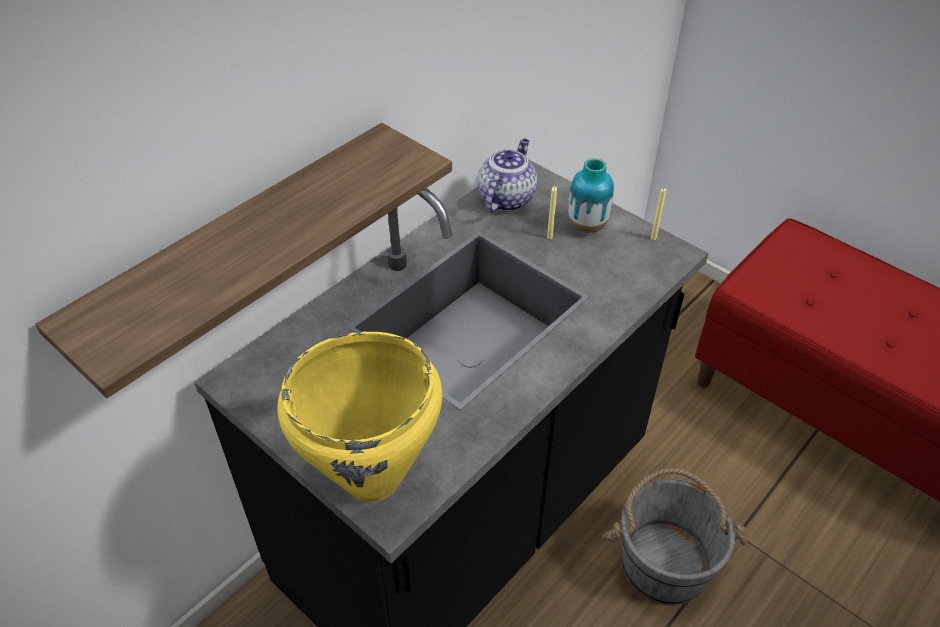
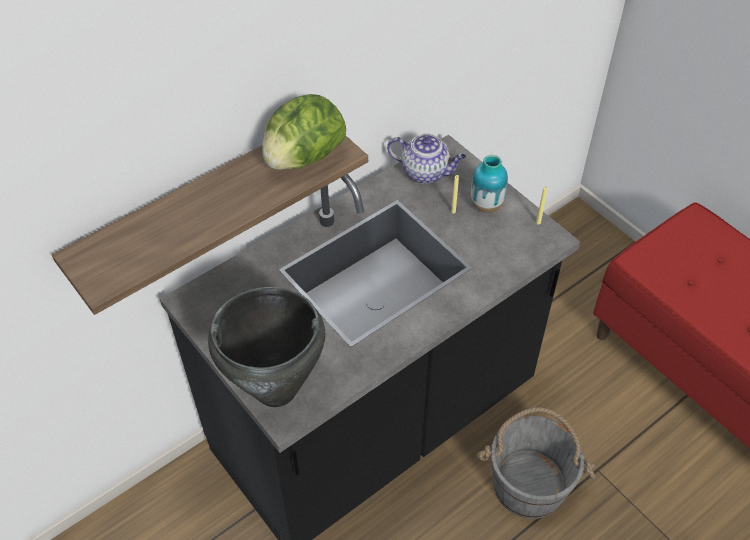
camera: 10 degrees right, 5 degrees up
yellow cooking pot [278,332,442,502] -> black cooking pot [208,287,325,407]
teapot [478,139,537,212] -> teapot turned 75 degrees clockwise [387,134,466,184]
none -> lettuce [262,94,346,170]

